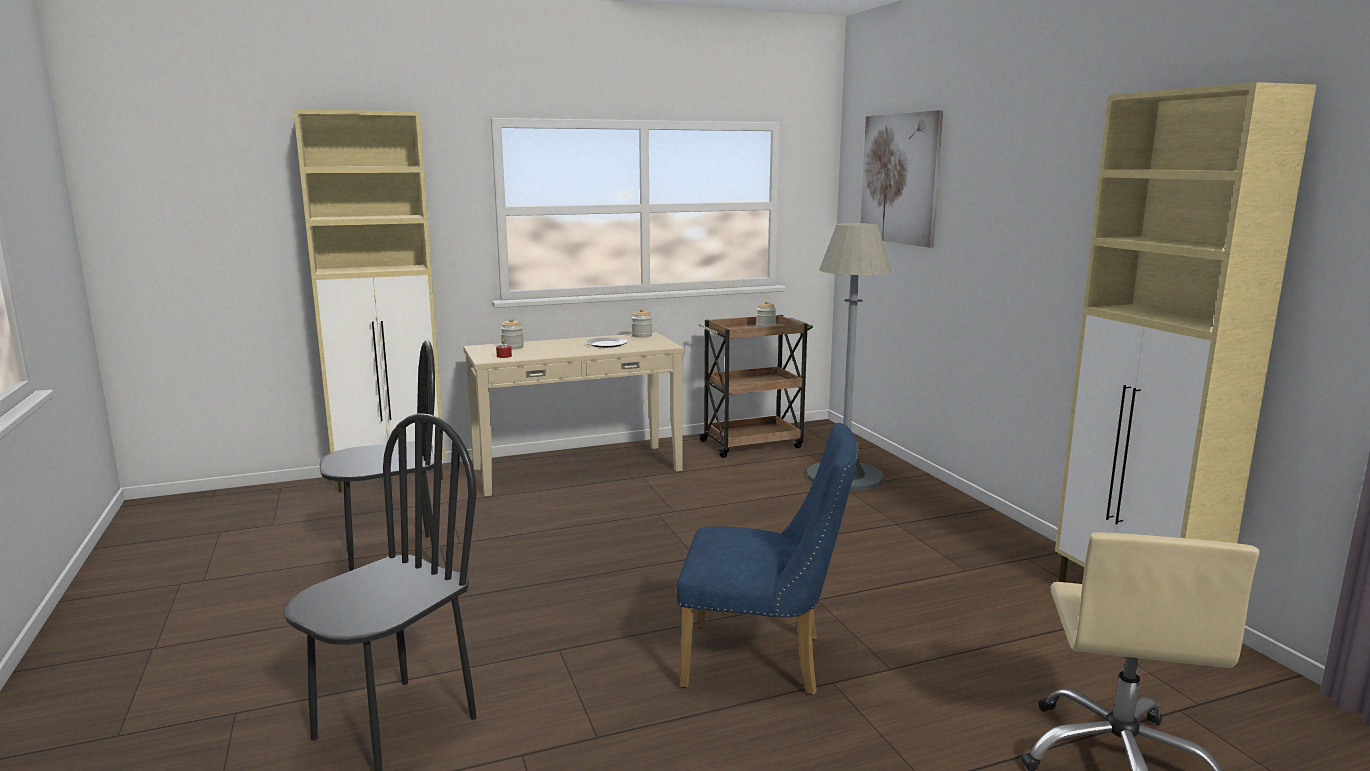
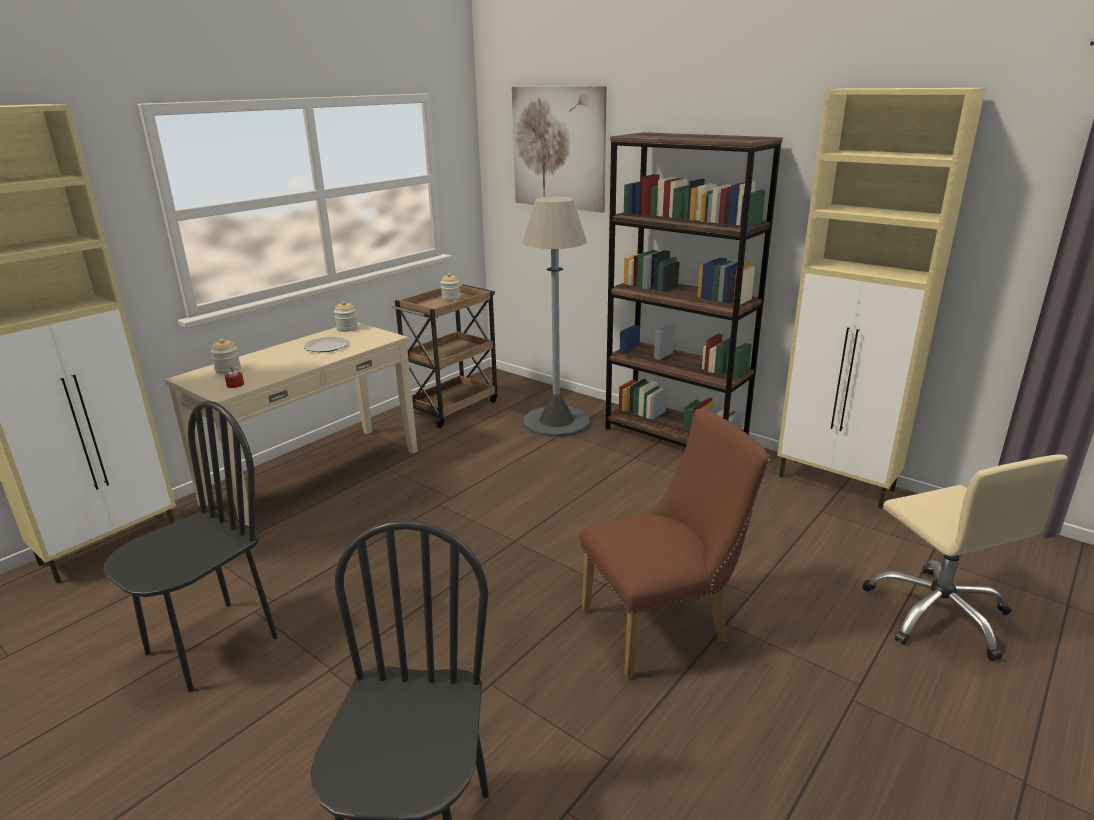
camera: 30 degrees left, 10 degrees up
blue chair [677,423,858,695] -> brown chair [580,409,769,678]
none -> brown bookcase [605,132,783,447]

